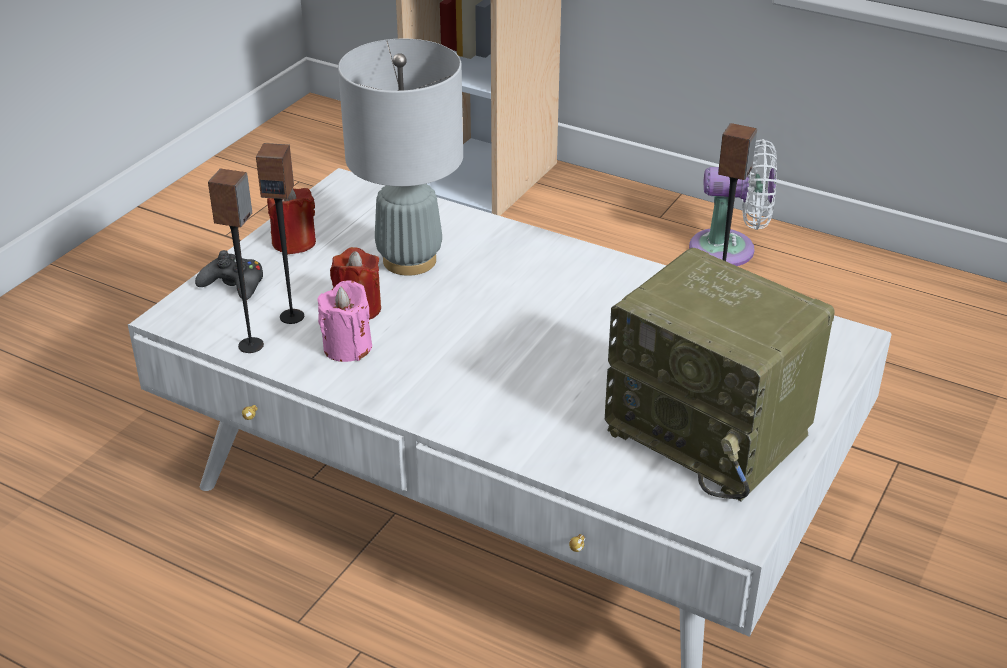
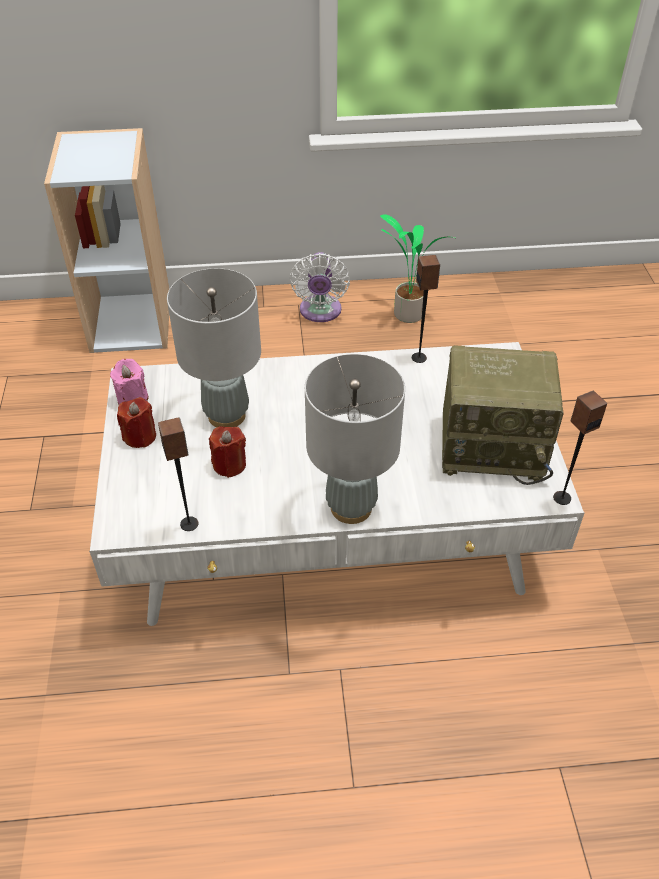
camera: 35 degrees left, 10 degrees up
black game controller [195,250,263,300] -> none
speaker [256,143,304,324] -> speaker moved to [553,391,607,505]
pink candle [317,280,372,362] -> pink candle moved to [110,359,148,405]
white fan [689,139,777,266] -> white fan turned 120 degrees clockwise [290,252,350,322]
none -> grey table lamp [305,354,405,524]
none -> potted plant [380,214,455,323]

